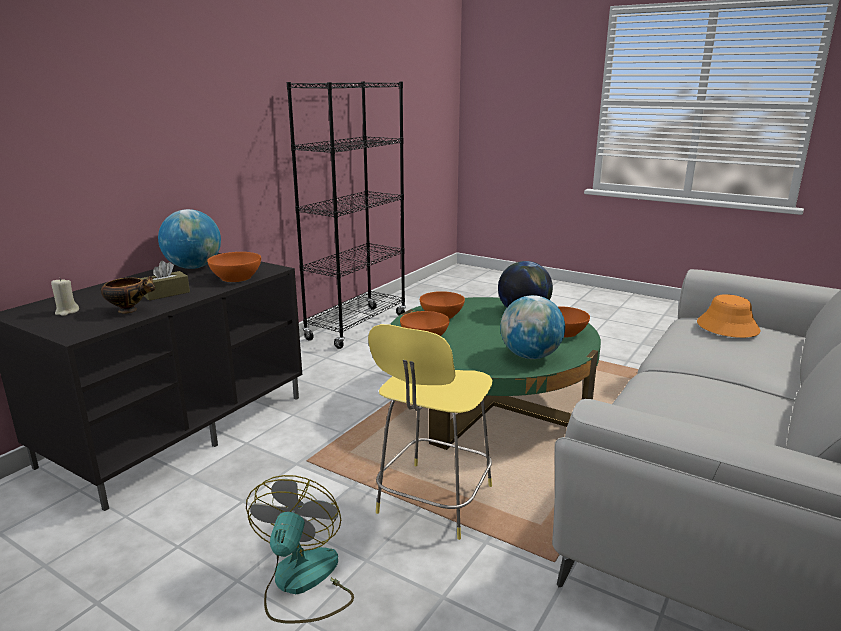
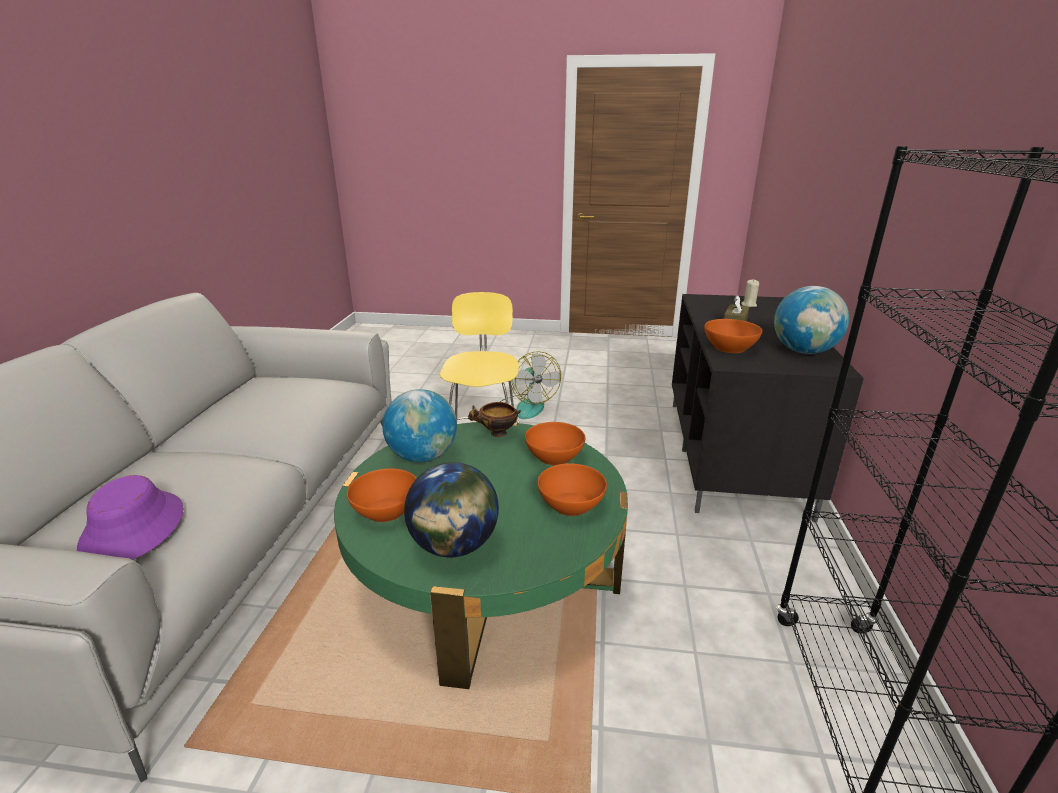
camera: 155 degrees right, 5 degrees up
bowl [100,276,155,314] -> bowl moved to [468,402,521,437]
orange hat [697,294,760,338] -> purple hat [77,475,183,560]

